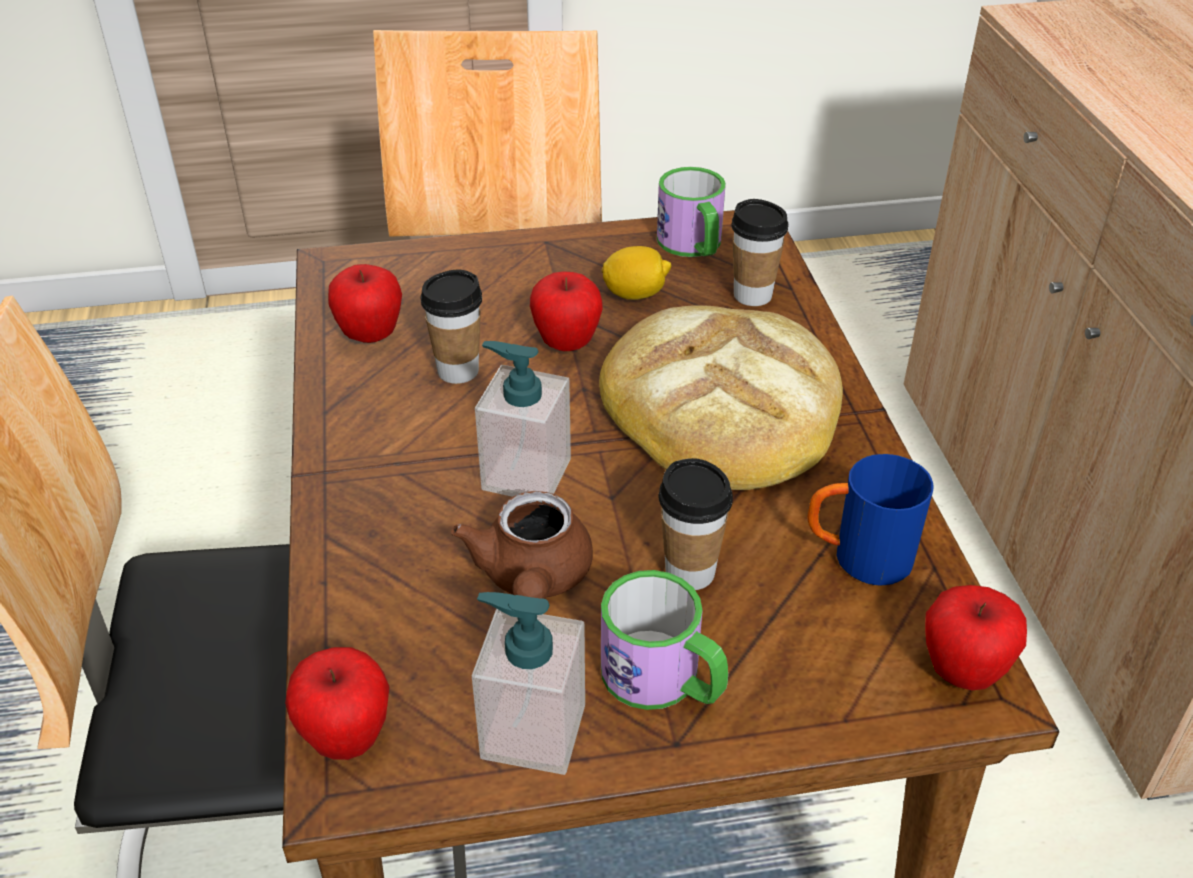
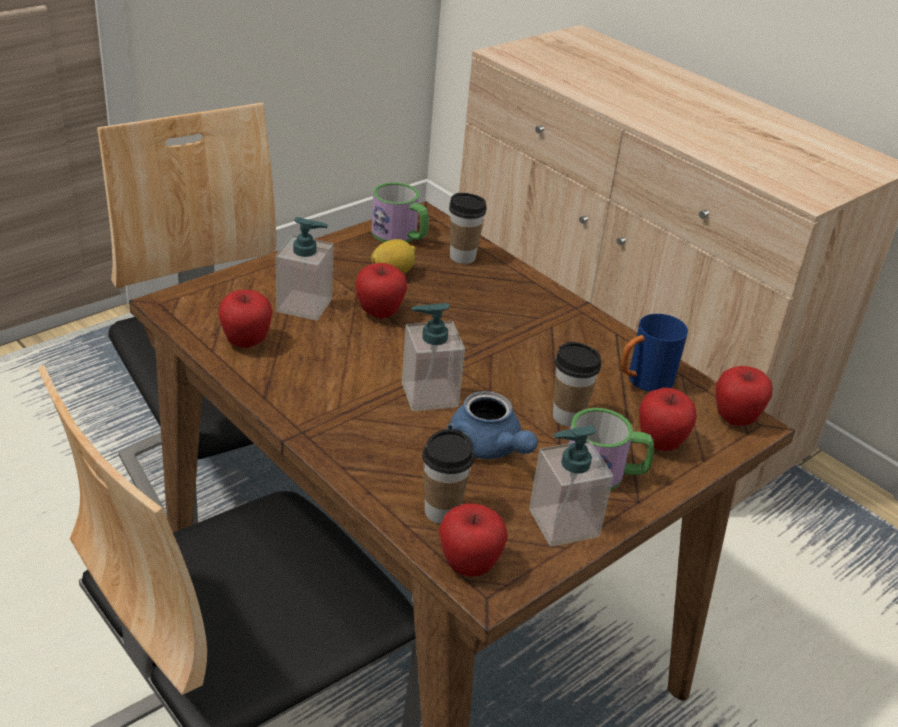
camera: 35 degrees left, 5 degrees down
cup [420,270,482,384] -> cup moved to [422,429,474,524]
brown teapot [451,491,593,599] -> blue teapot [447,391,538,459]
bread [599,306,843,490] -> none
none -> soap dispenser [276,217,333,321]
none -> apple [639,388,697,451]

